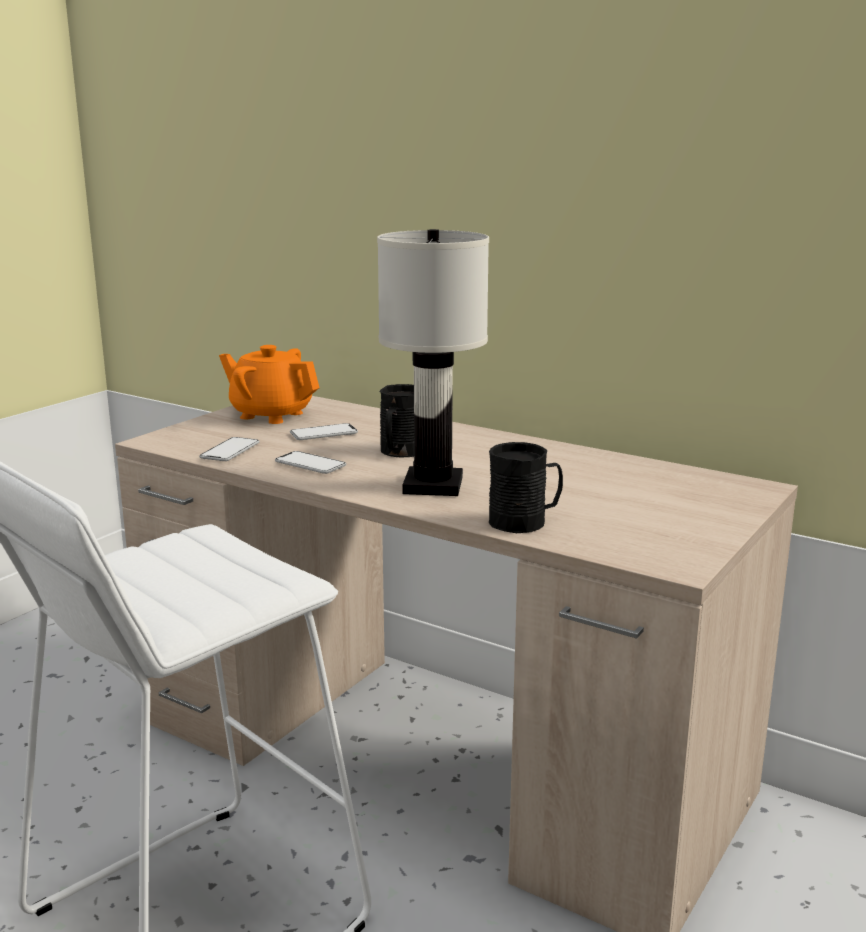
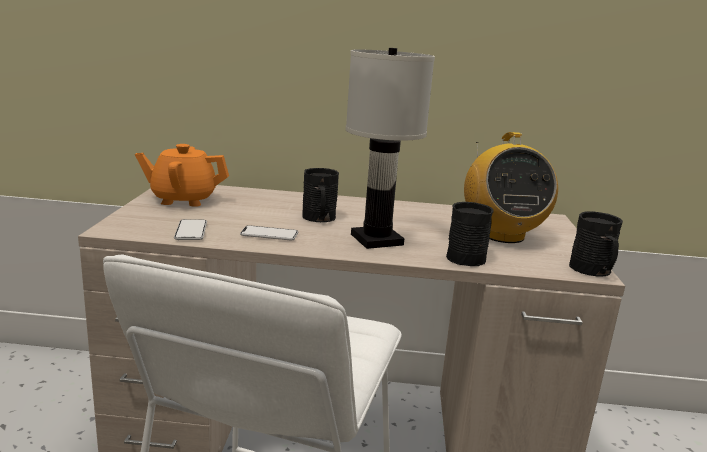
camera: 30 degrees left, 0 degrees up
phone [290,423,358,440] -> none
none -> radio [464,132,558,243]
none -> black mug [569,211,623,277]

